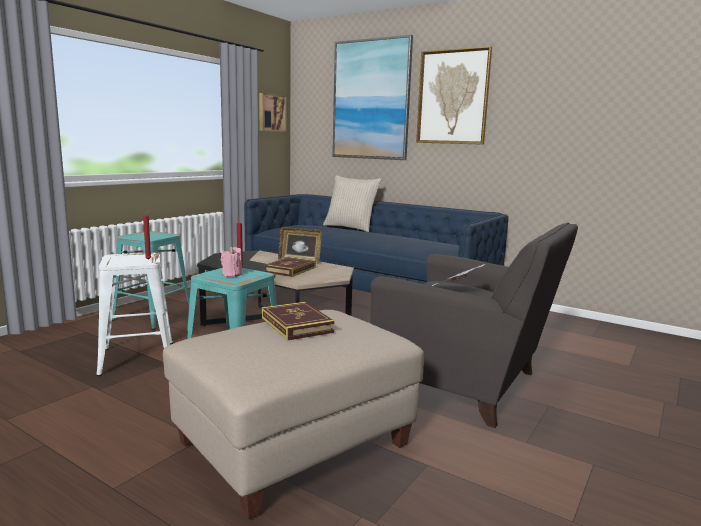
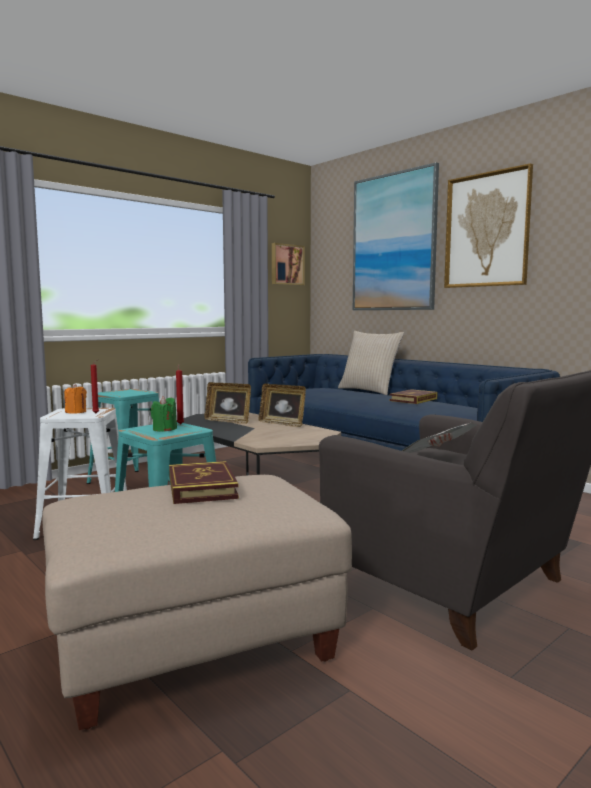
camera: 15 degrees right, 5 degrees down
pink candle [221,246,242,277] -> green candle [151,396,177,432]
book [264,257,316,277] -> book moved to [390,389,438,404]
none -> orange candle [64,384,87,414]
none -> picture frame [204,382,251,424]

